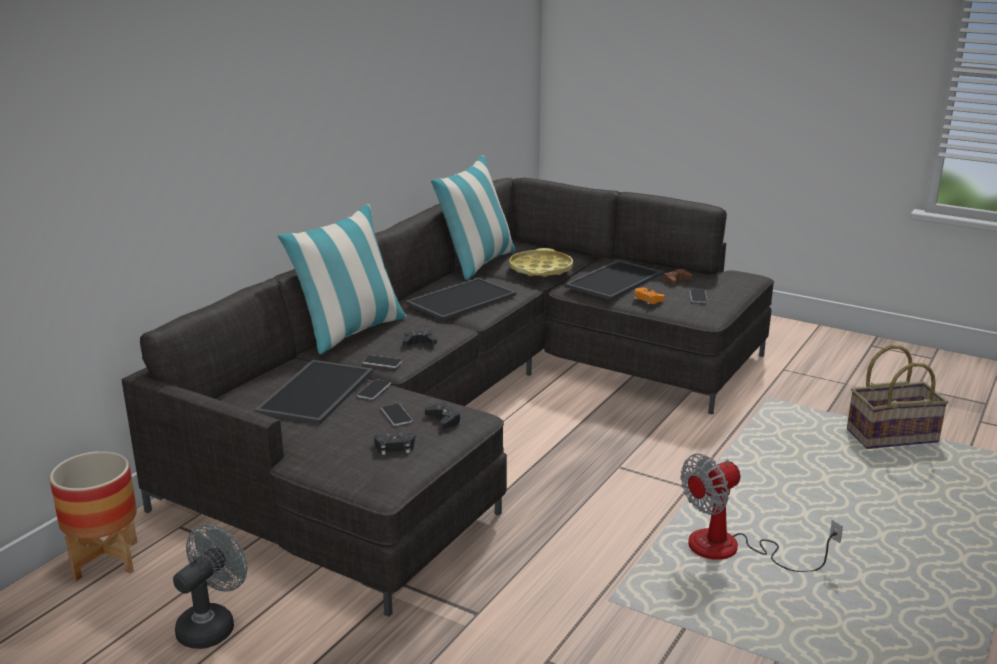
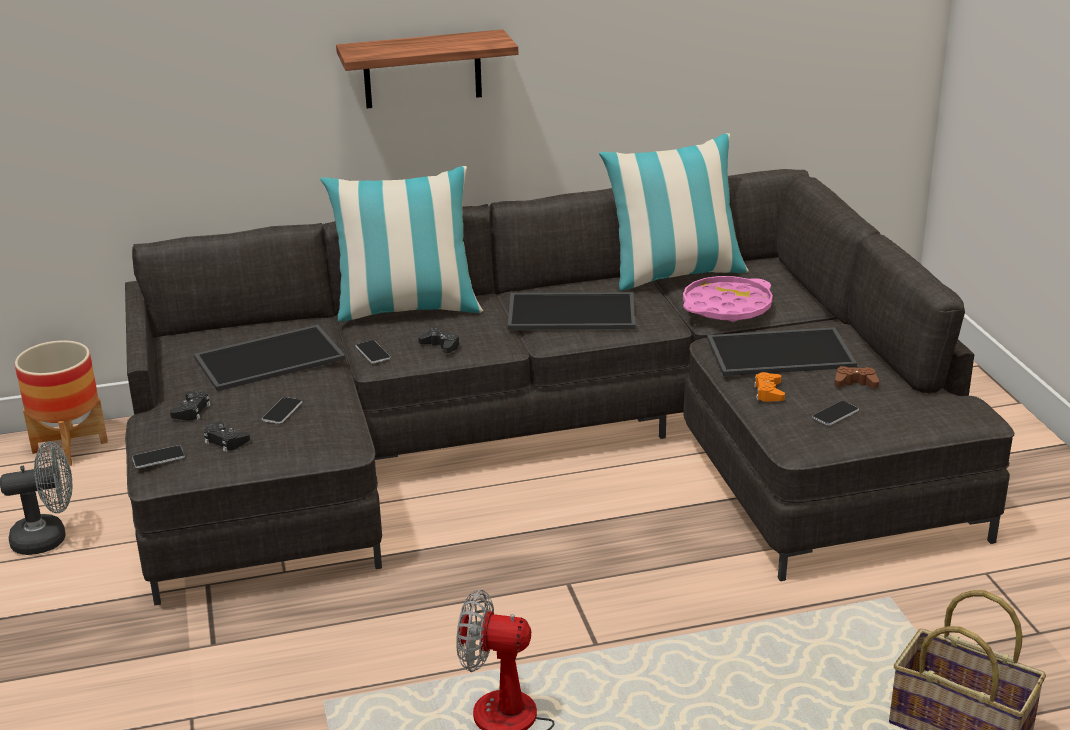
camera: 45 degrees right, 5 degrees up
phone [357,379,391,400] -> phone moved to [132,445,185,469]
black game controller [425,402,461,429] -> black game controller moved to [170,391,211,421]
yellow tray [509,248,573,277] -> pink tray [683,276,773,322]
none -> shelf [336,29,518,108]

